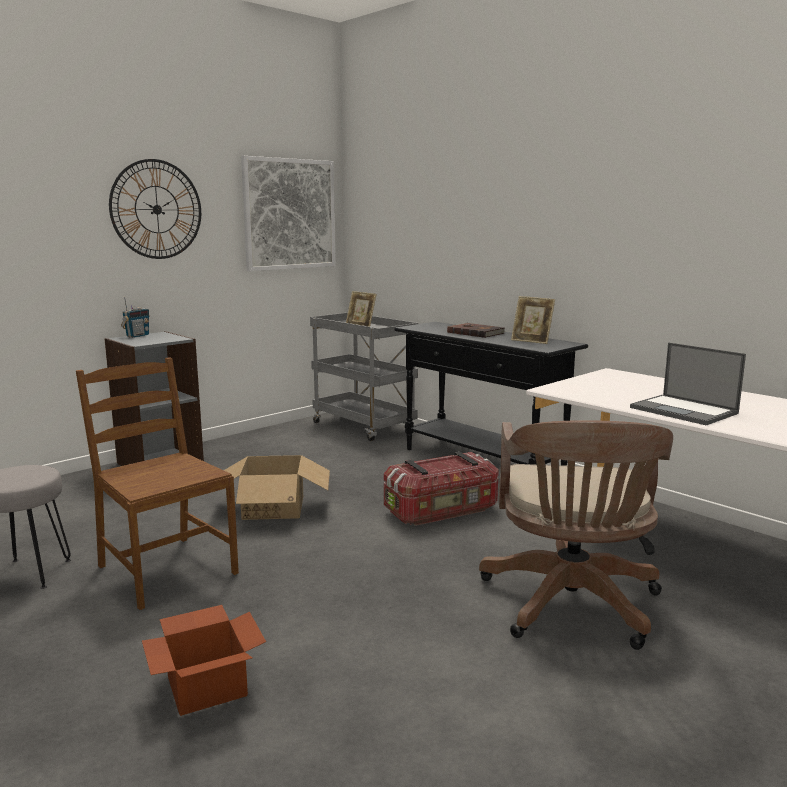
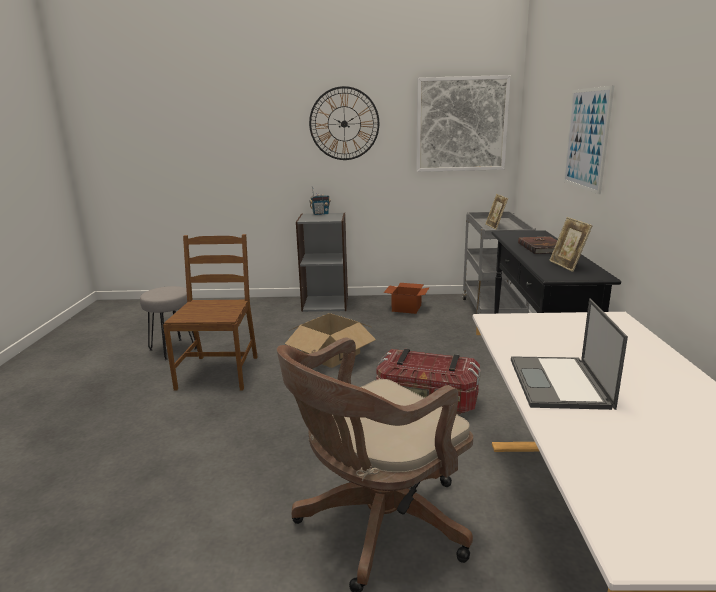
camera: 45 degrees right, 5 degrees up
cardboard box [142,605,266,716] -> cardboard box moved to [384,283,430,314]
none -> picture [563,86,614,194]

